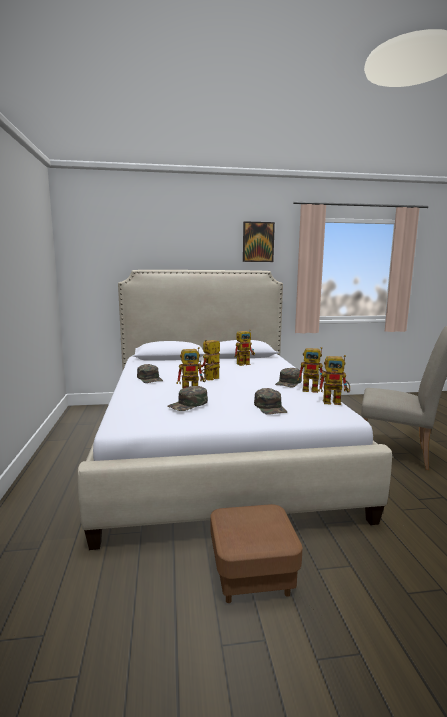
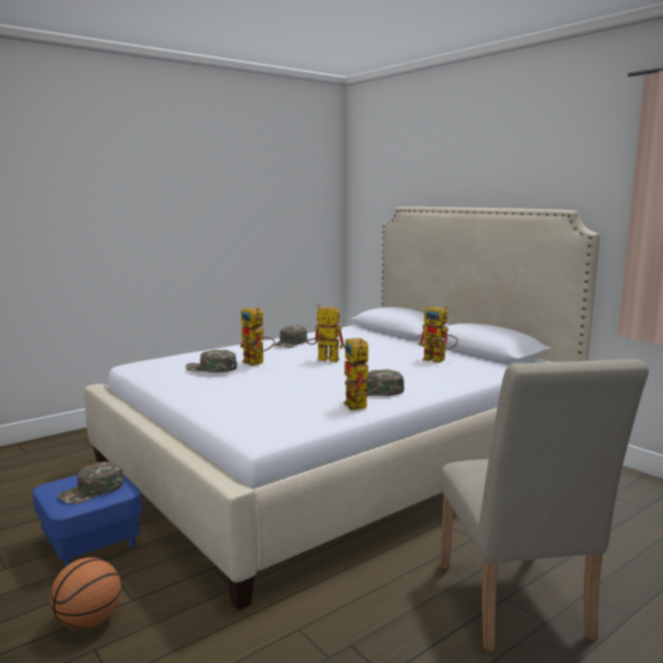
camera: 60 degrees right, 0 degrees up
brown ottoman [210,504,303,603] -> blue ottoman [33,474,142,566]
picture [243,221,275,262] -> none
green cap [254,388,287,415] -> green cap moved to [57,462,124,504]
toy robot [318,355,350,405] -> none
none -> basketball [50,557,121,630]

